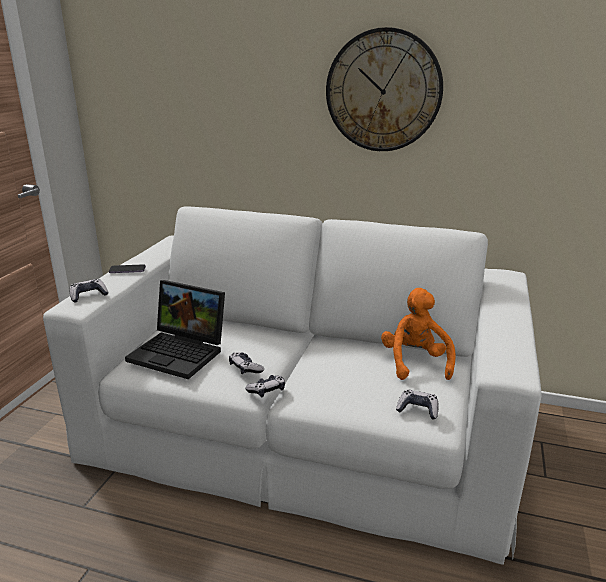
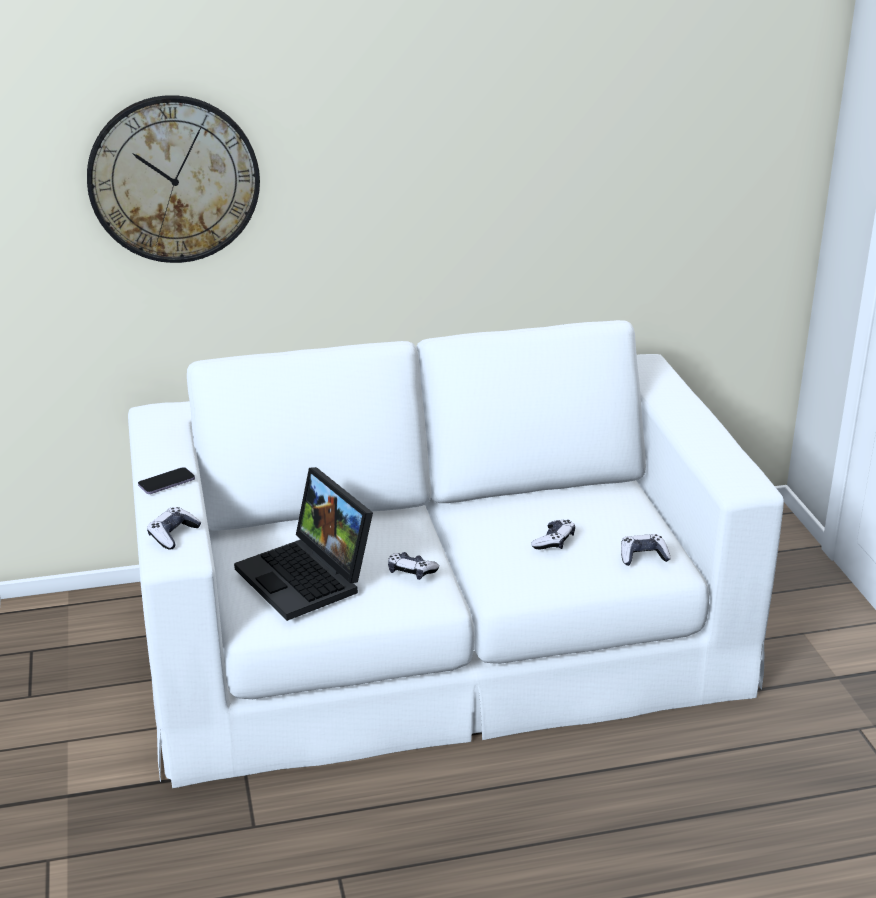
camera: 30 degrees left, 5 degrees up
laptop [125,280,225,379] -> laptop turned 60 degrees clockwise [234,467,373,621]
game controller [245,375,285,397] -> game controller moved to [531,520,575,549]
wall clock [326,27,443,151] -> wall clock moved to [87,95,260,263]
orange plush toy [381,288,456,380] -> none

